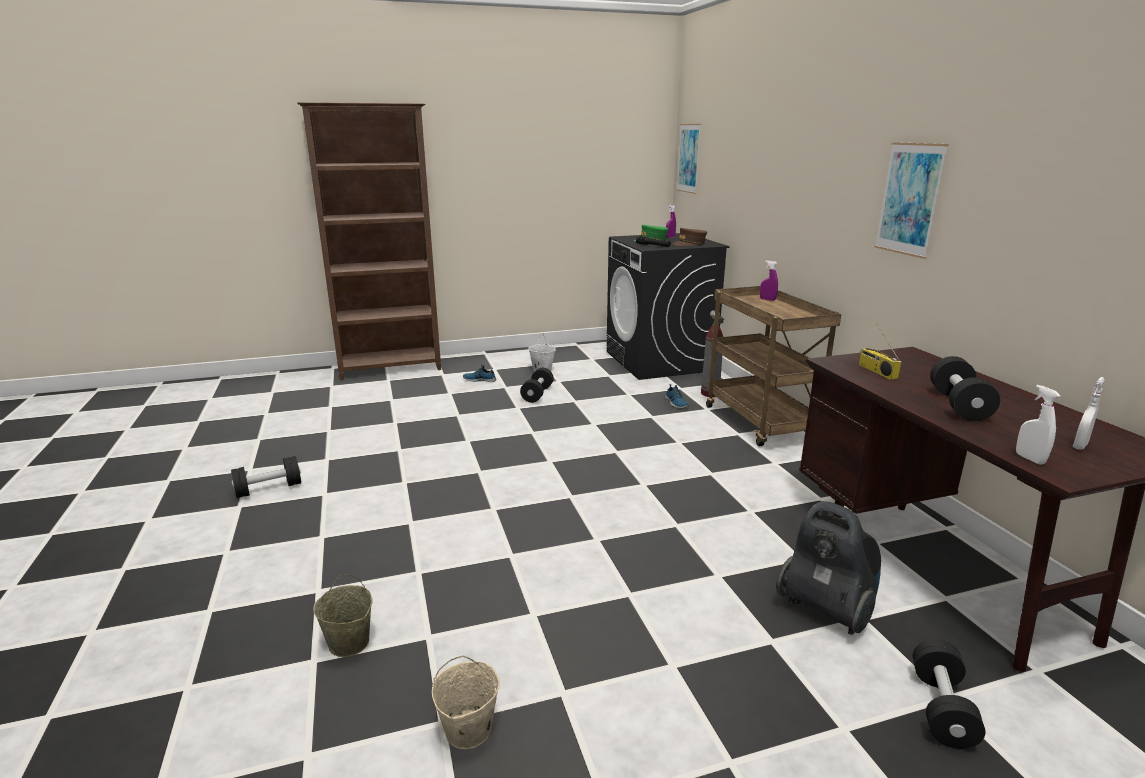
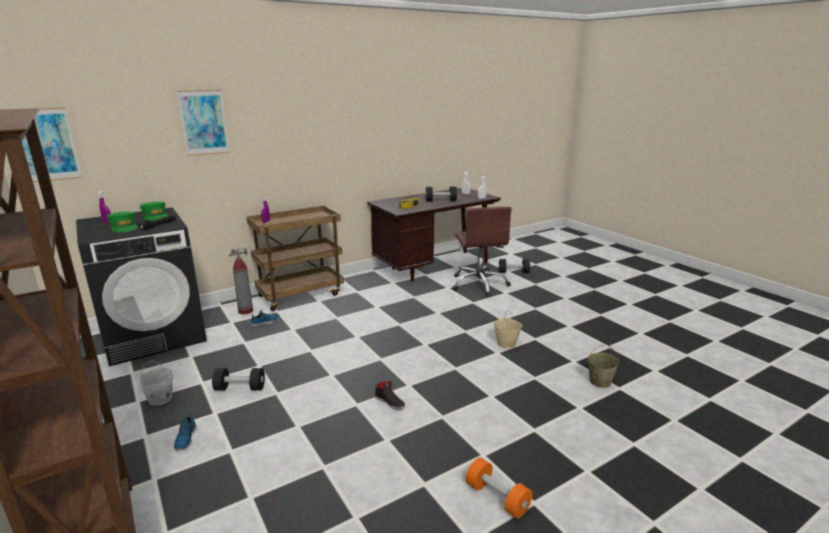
camera: 105 degrees left, 0 degrees up
black dumbbell [231,456,301,498] -> orange dumbbell [466,458,533,519]
beige bucket [432,655,500,749] -> beige bucket moved to [494,310,522,348]
brown cap [672,228,707,246] -> green cap [140,202,168,220]
vacuum cleaner [776,501,881,635] -> brown office chair [452,207,512,297]
picture [875,142,949,259] -> picture moved to [177,90,229,156]
none -> black shoe [375,381,405,410]

